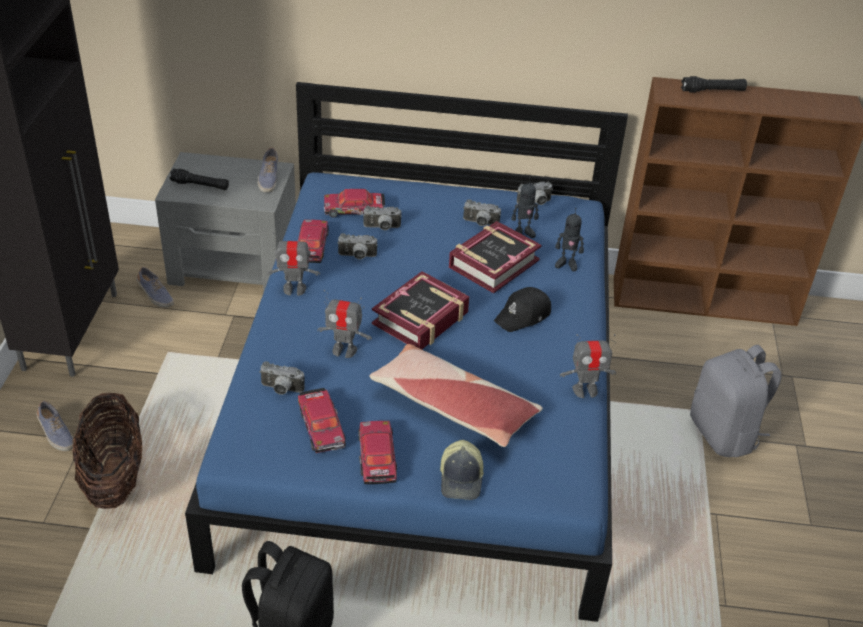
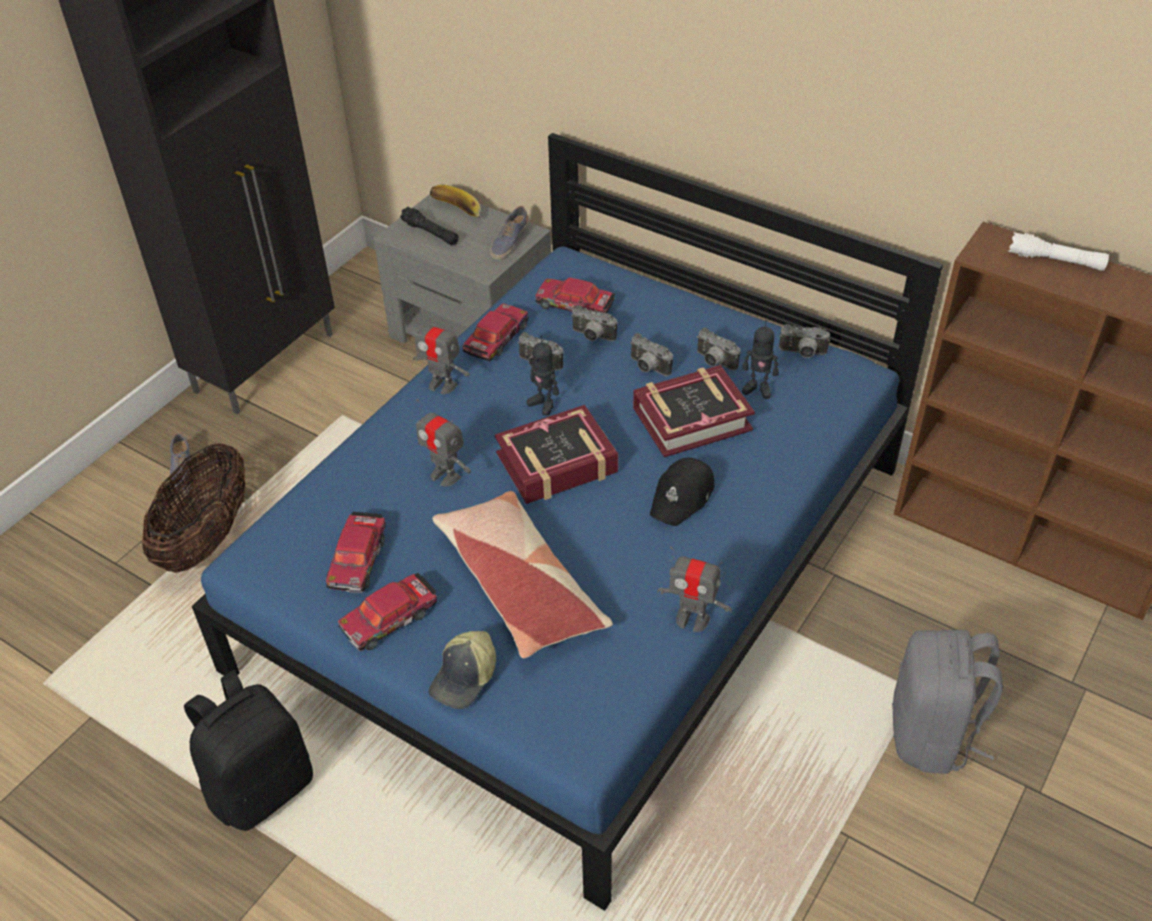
camera: 30 degrees right, 5 degrees up
shoe [137,267,174,308] -> none
camera [259,362,304,395] -> camera moved to [630,333,673,376]
toy car [358,421,397,484] -> toy car turned 150 degrees counterclockwise [338,573,437,651]
black cap [494,287,551,332] -> black cap turned 45 degrees counterclockwise [650,458,714,526]
toy robot [555,208,584,271] -> toy robot moved to [527,336,559,416]
black flashlight [681,76,747,92] -> white flashlight [1008,232,1109,271]
none -> banana [430,185,481,218]

